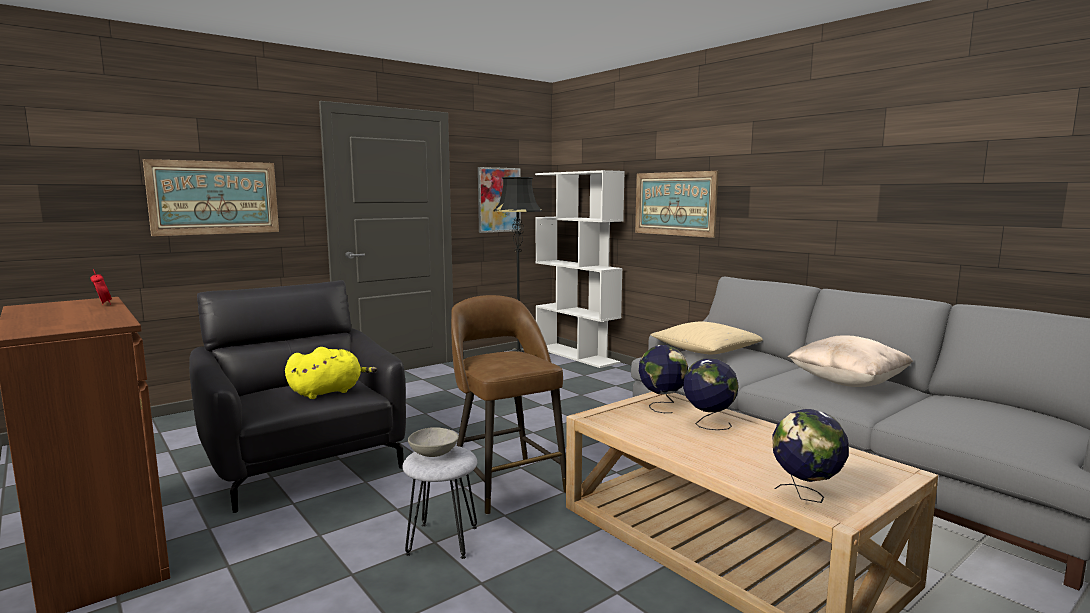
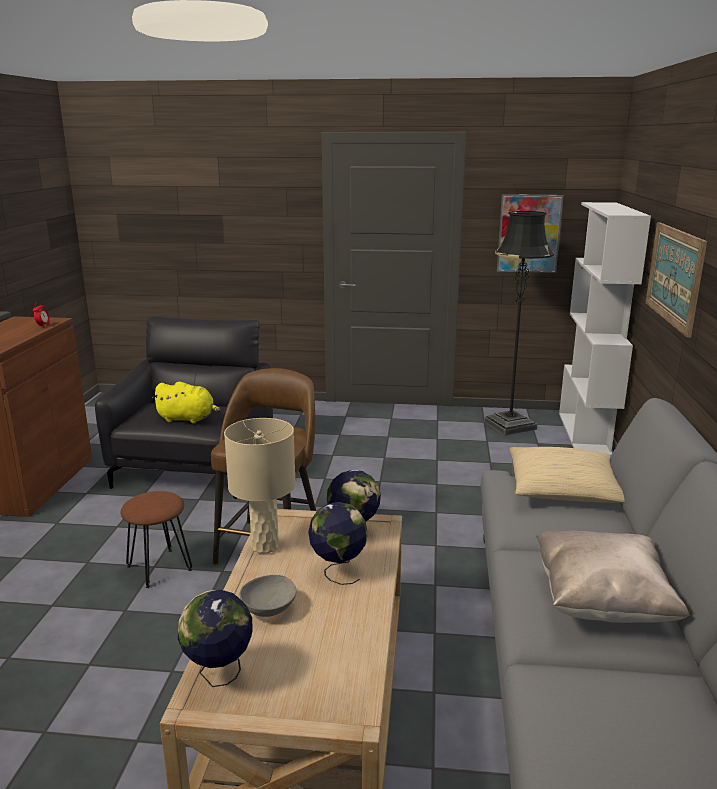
camera: 45 degrees right, 10 degrees up
picture [143,159,279,236] -> none
grey stool [402,446,477,559] -> brown stool [120,491,192,588]
grey bowl [408,427,459,457] -> grey bowl moved to [240,575,297,617]
none -> beige table lamp [224,418,296,553]

